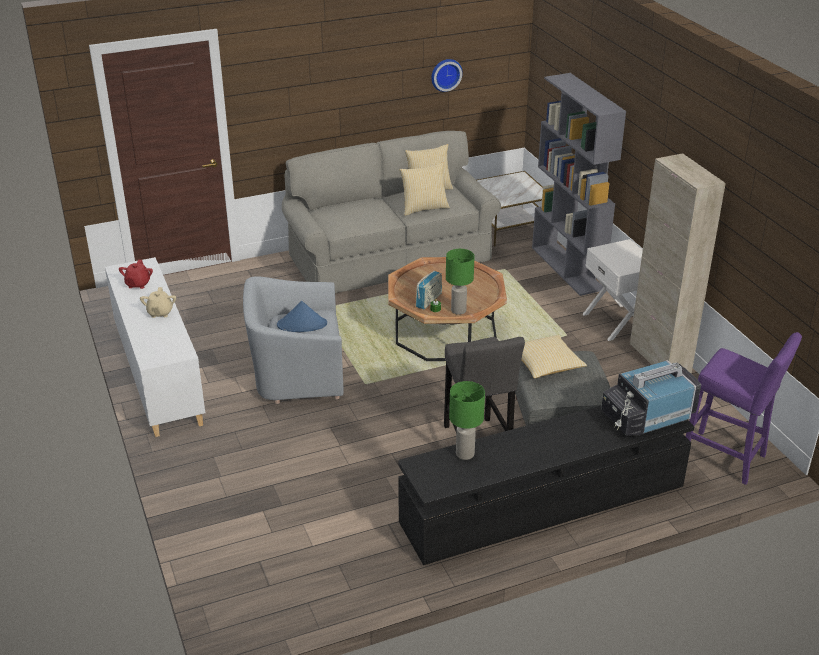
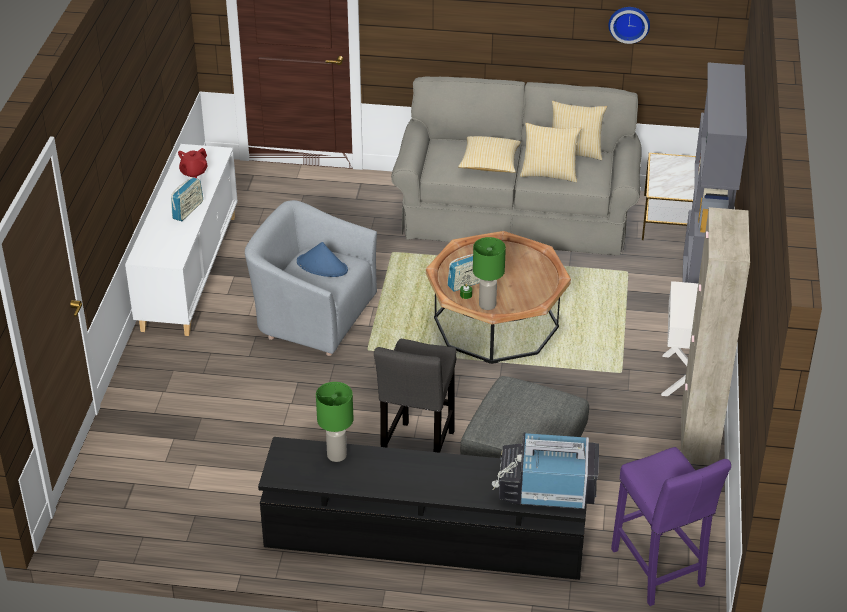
camera: 30 degrees right, 5 degrees up
beige teapot [140,287,176,318] -> radio [171,177,203,222]
pillow [521,335,587,379] -> pillow moved to [458,136,521,173]

